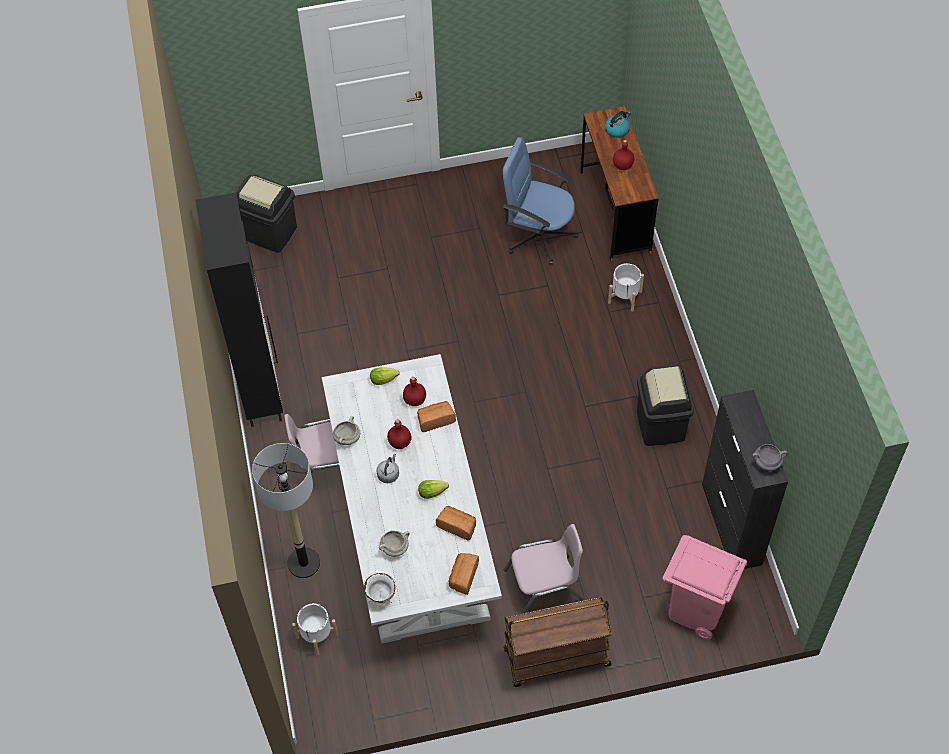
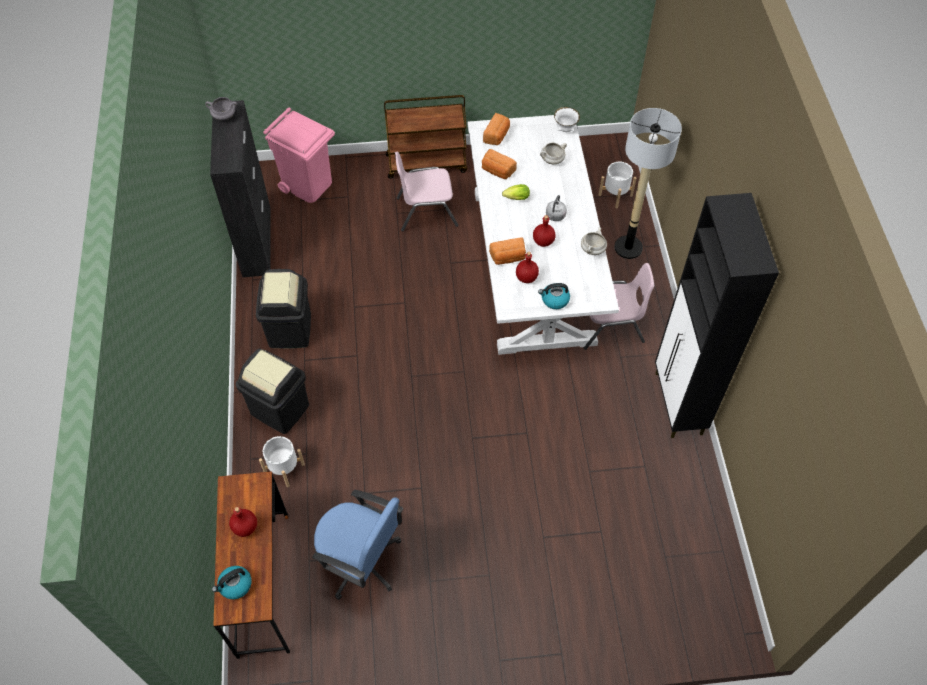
camera: 175 degrees left, 0 degrees up
black trash can [237,175,297,253] -> black trash can moved to [236,349,309,434]
lettuce [370,367,400,385] -> kettle [538,283,570,309]

